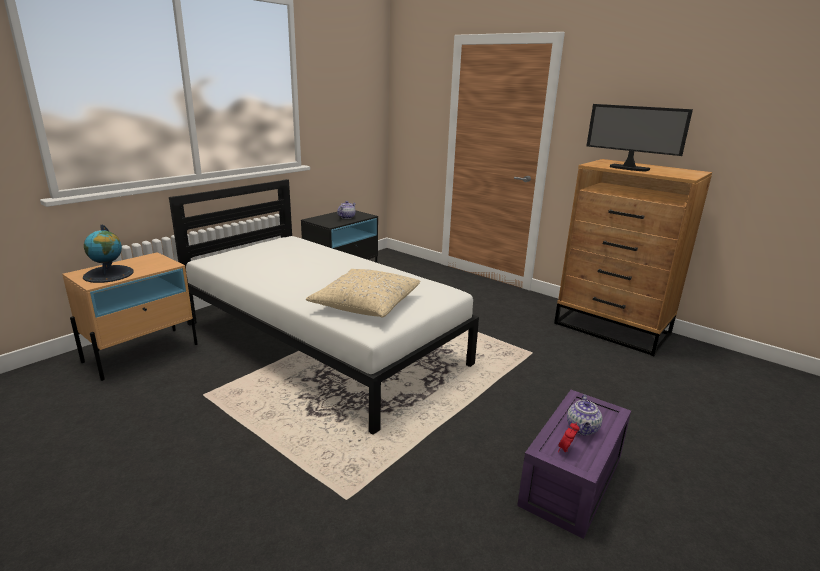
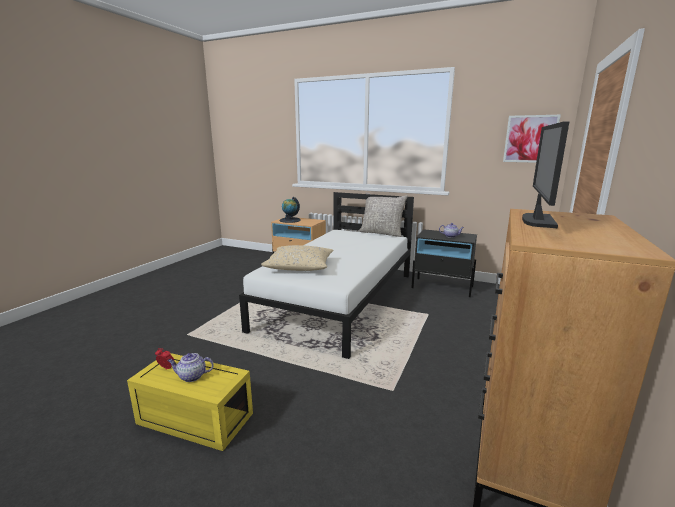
camera: 75 degrees right, 5 degrees down
purple storage box [517,390,631,539] -> yellow storage box [127,353,253,451]
none -> grey pillow [359,192,408,237]
none -> picture [503,115,561,163]

